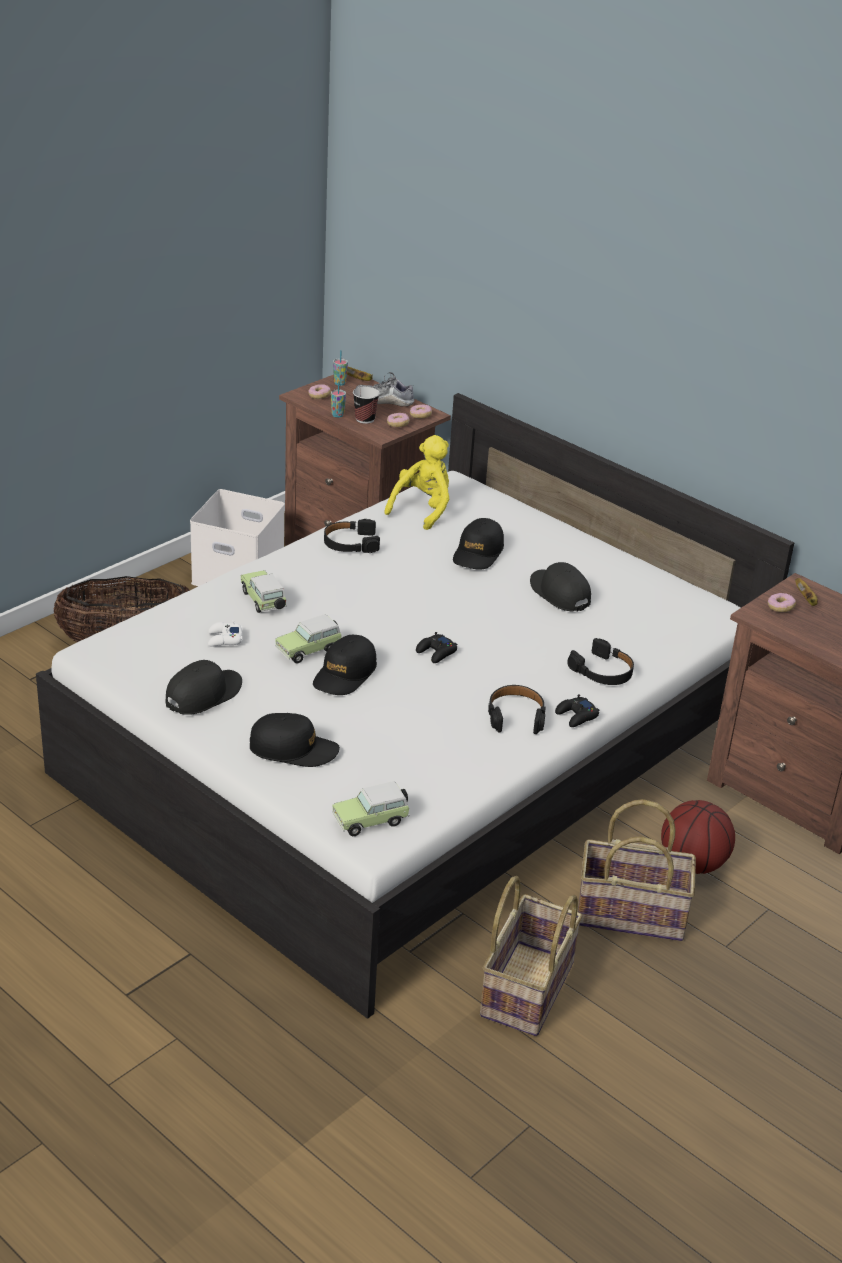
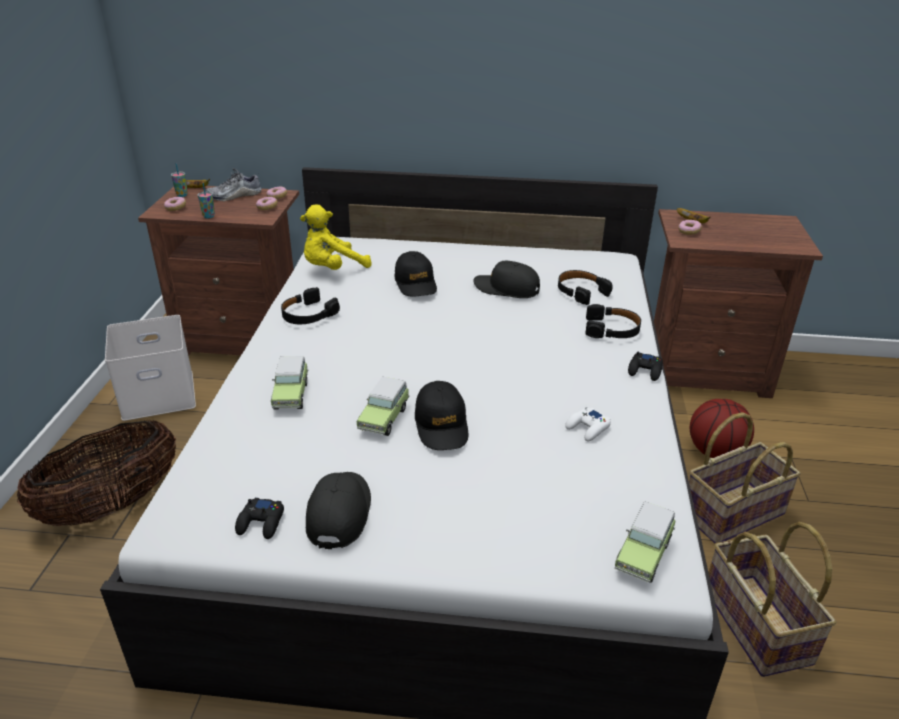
camera: 35 degrees left, 0 degrees up
white game controller [208,620,242,647] -> white game controller moved to [565,406,611,441]
toy car [241,570,287,613] -> toy car turned 120 degrees counterclockwise [271,356,308,409]
black cap [250,713,340,767] -> none
cup [353,387,380,424] -> none
yellow plush toy [384,435,449,530] -> yellow plush toy turned 120 degrees counterclockwise [300,205,372,270]
black game controller [416,632,457,663] -> black game controller moved to [235,498,284,539]
black headphones [488,685,546,734] -> black headphones moved to [558,270,613,305]

